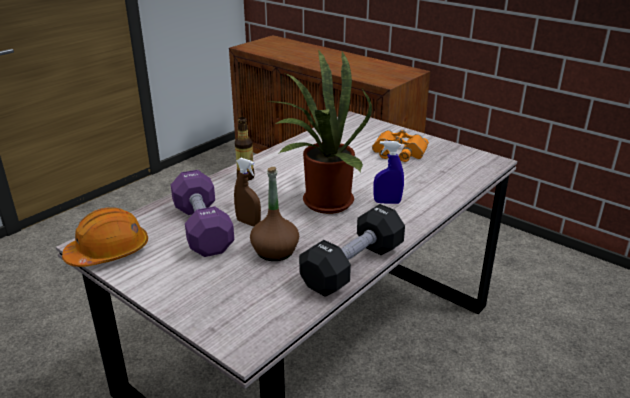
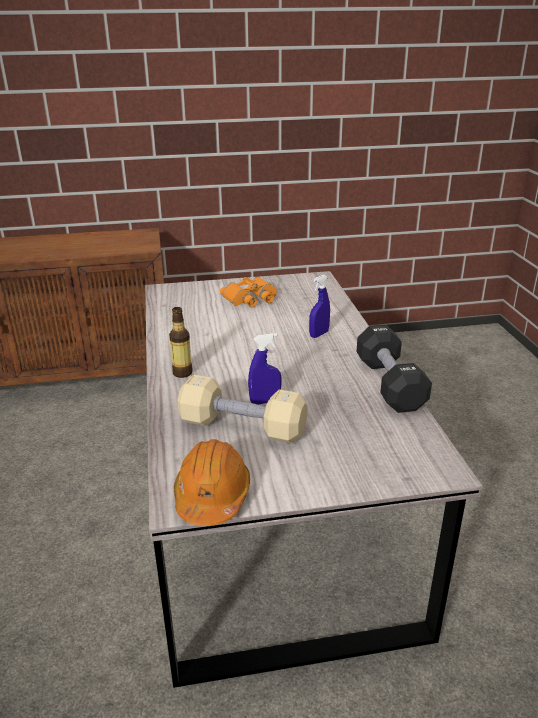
camera: 50 degrees left, 0 degrees up
purple dumbbell [171,170,234,257] -> beige dumbbell [177,374,308,444]
brown spray bottle [234,158,261,226] -> blue spray bottle [248,333,282,404]
brown bottle [250,167,299,261] -> none
potted plant [266,50,372,214] -> none

